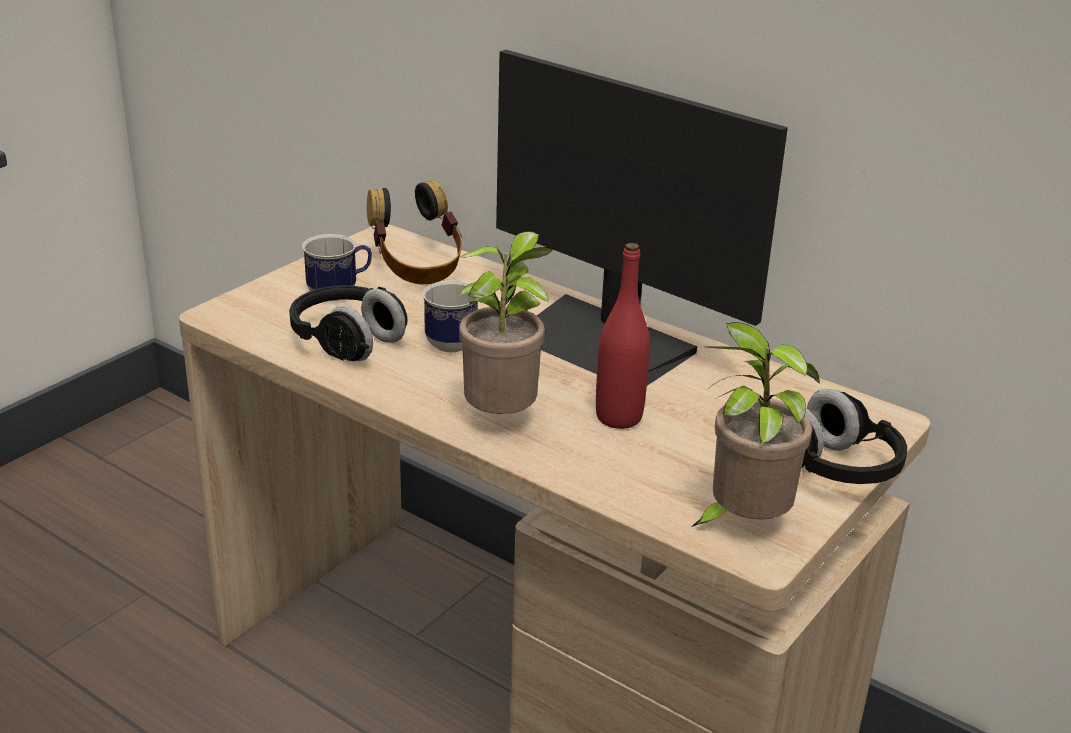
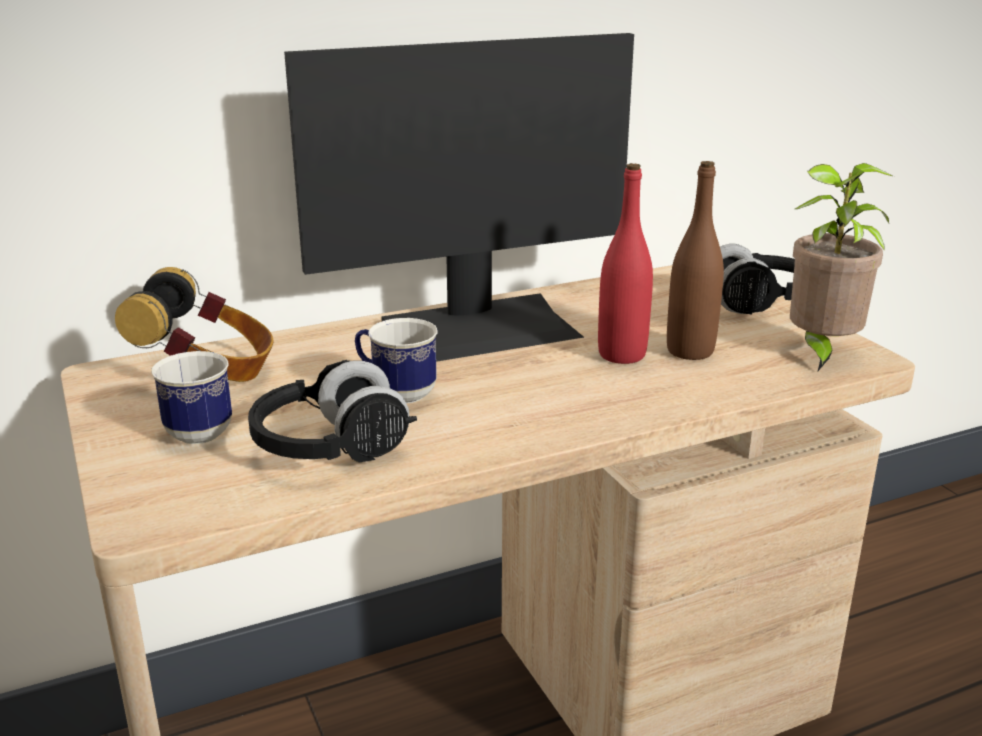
camera: 60 degrees left, 5 degrees down
potted plant [458,231,555,414] -> none
none -> brown bottle [667,161,724,360]

